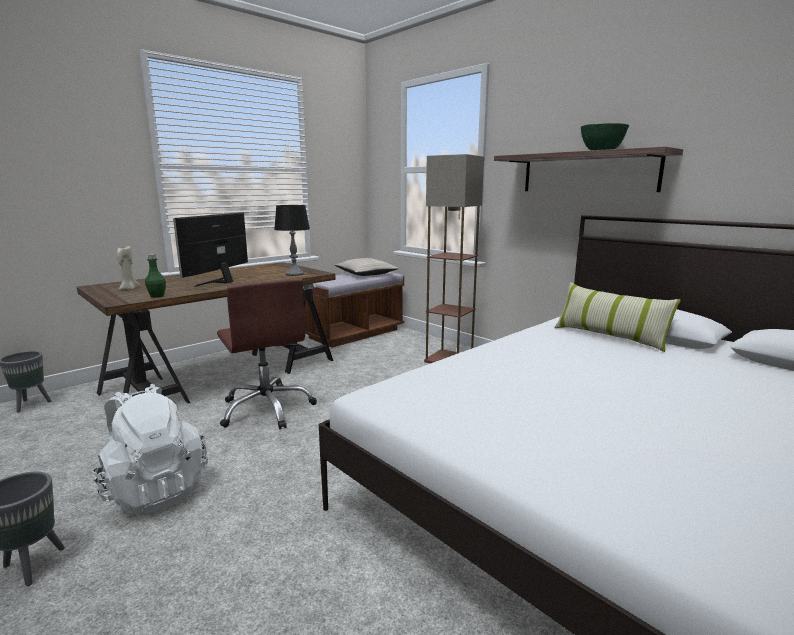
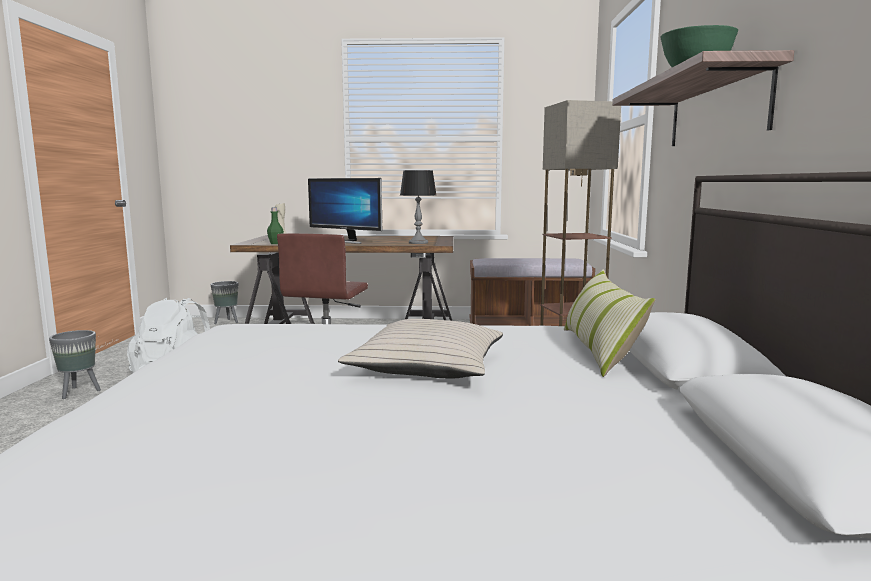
camera: 45 degrees right, 5 degrees down
monitor [173,212,248,287] -> monitor turned 120 degrees counterclockwise [308,178,382,244]
beige pillow [335,258,399,276] -> beige pillow moved to [338,319,503,378]

